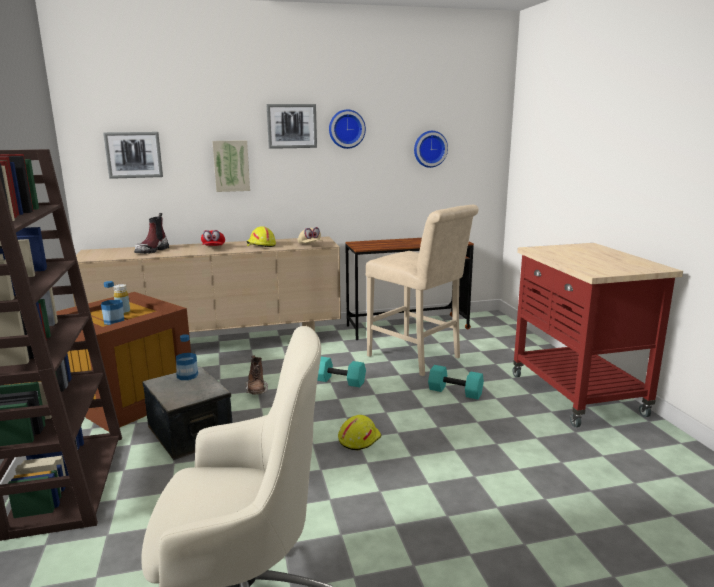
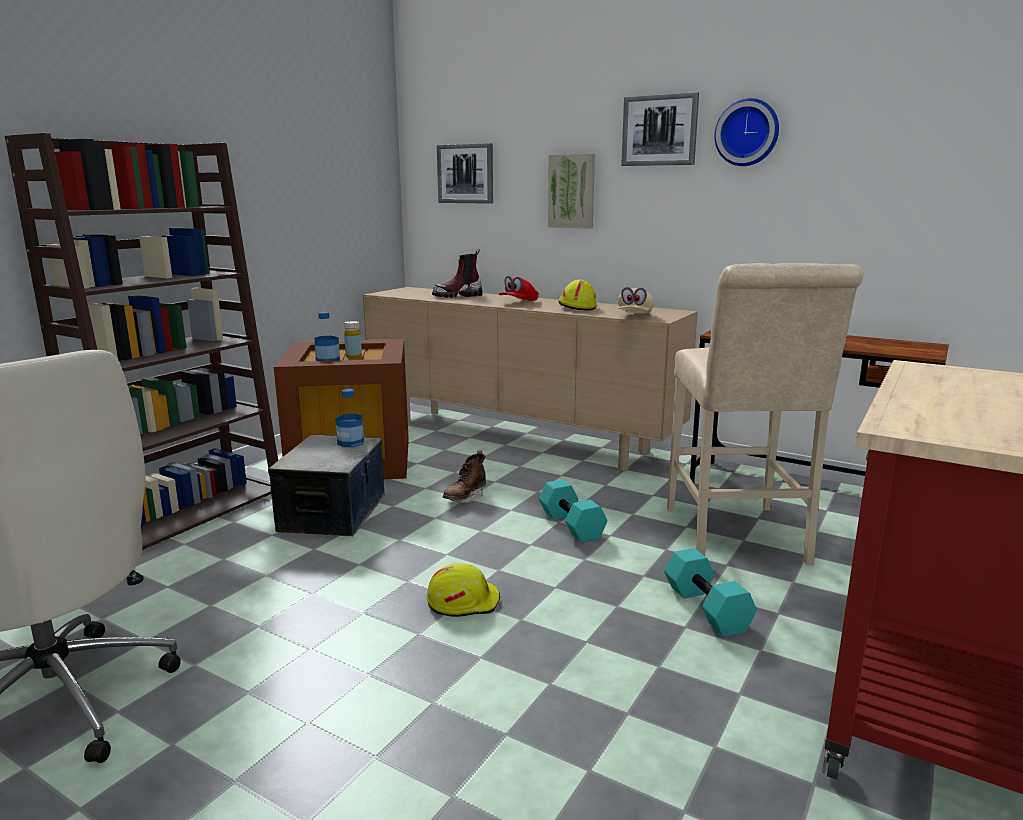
camera: 45 degrees right, 0 degrees up
wall clock [414,131,448,168] -> none

